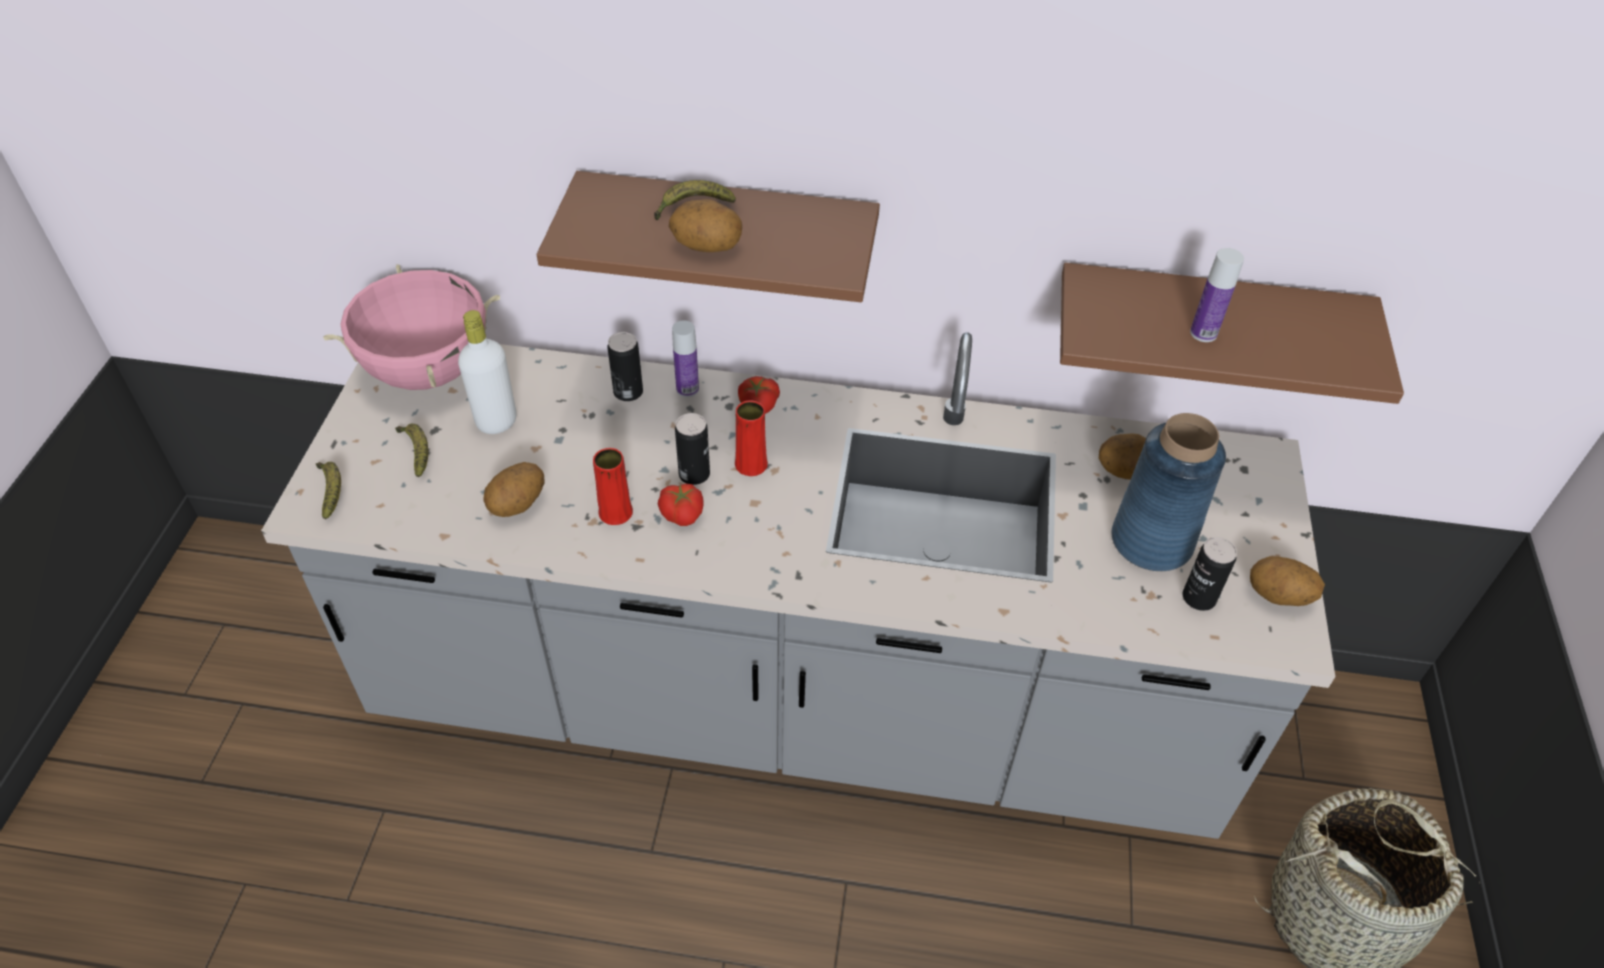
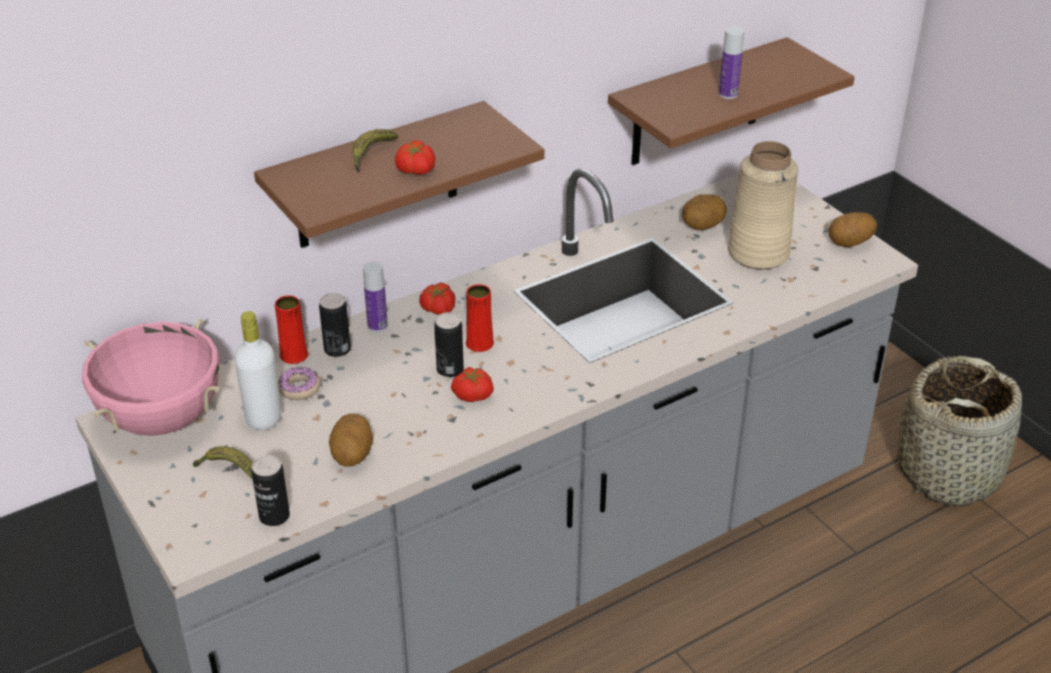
camera: 40 degrees left, 10 degrees down
banana [315,462,341,519] -> none
red vase [593,448,633,525] -> red vase moved to [275,295,308,364]
potato [669,199,742,252] -> tomato [395,140,435,175]
blue vase [1111,413,1226,571] -> beige vase [728,141,798,270]
can [1182,537,1237,611] -> can moved to [251,455,290,526]
none -> donut [278,367,321,400]

